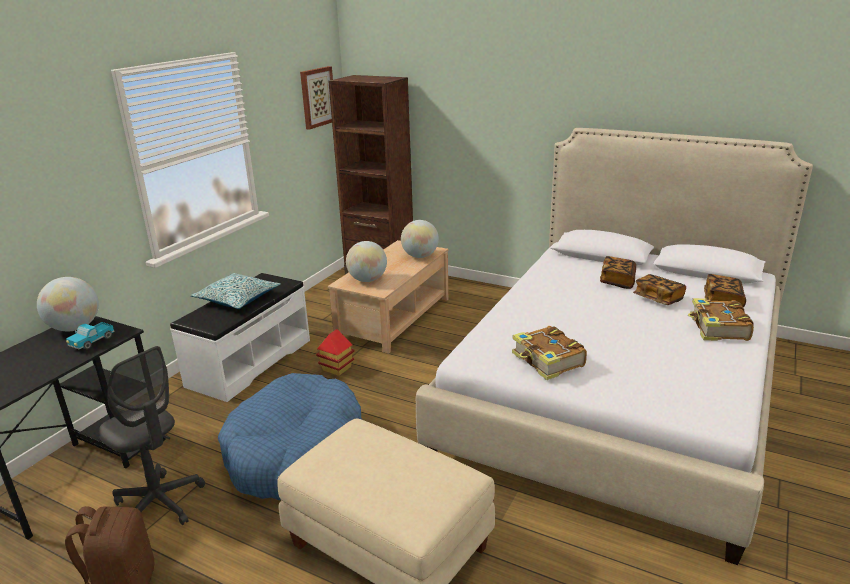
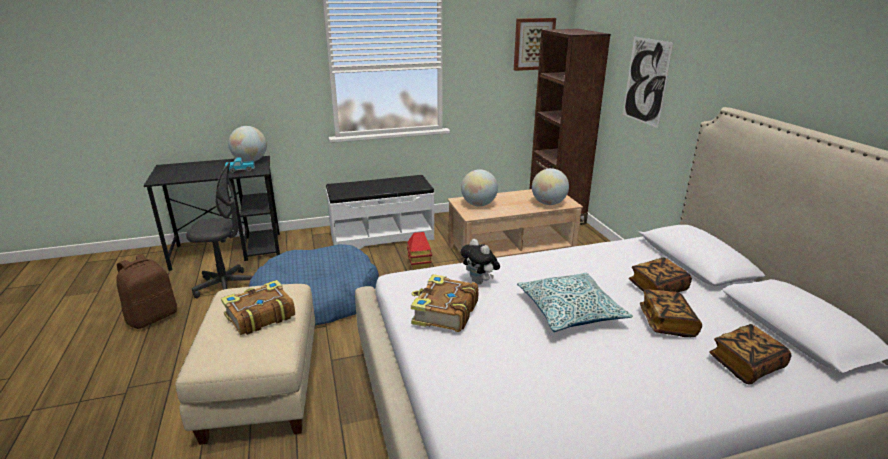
camera: 45 degrees right, 0 degrees up
grey office chair [98,346,205,525] -> grey office chair turned 90 degrees counterclockwise [186,162,253,298]
pillow [191,273,281,309] -> pillow moved to [517,273,633,332]
book [688,298,754,341] -> book moved to [221,280,295,335]
none -> plush toy [460,239,500,285]
none -> picture [623,36,673,128]

